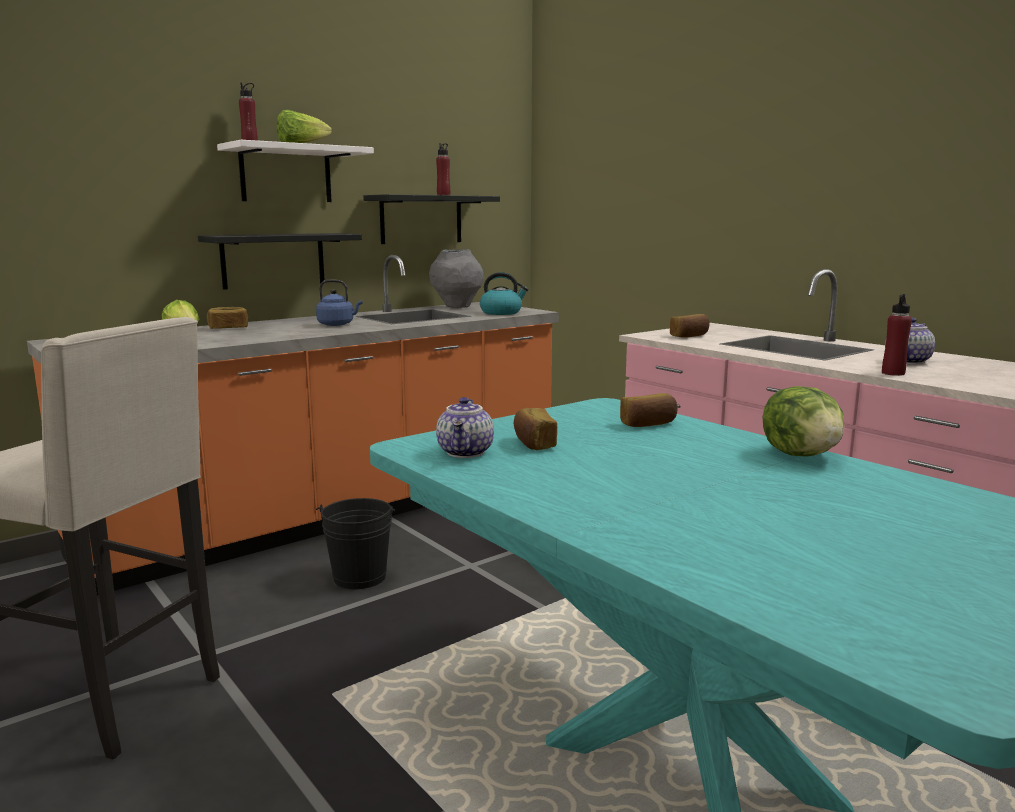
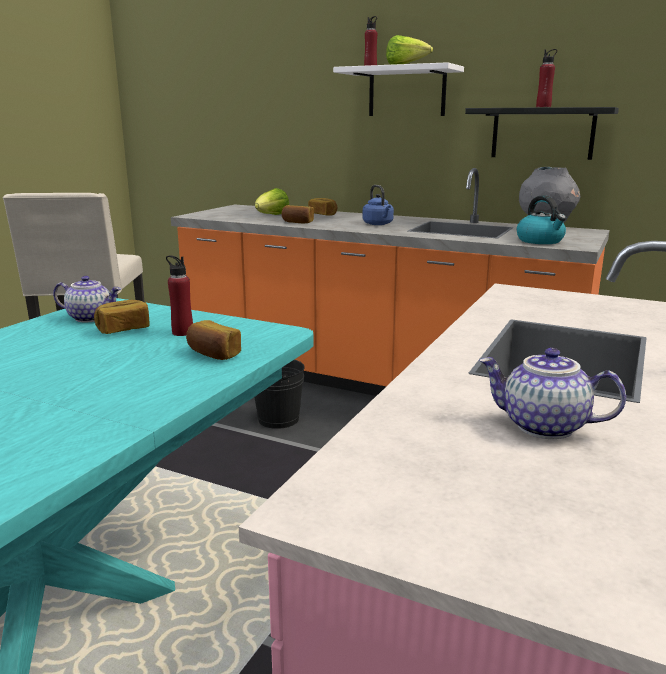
camera: 65 degrees right, 5 degrees up
black shelf [198,233,362,290] -> none
teapot [436,397,494,458] -> teapot turned 150 degrees counterclockwise [53,276,121,323]
bread [670,314,709,338] -> bread moved to [281,205,314,223]
lettuce [762,386,844,457] -> none
red bottle [882,294,912,376] -> red bottle moved to [166,255,193,336]

